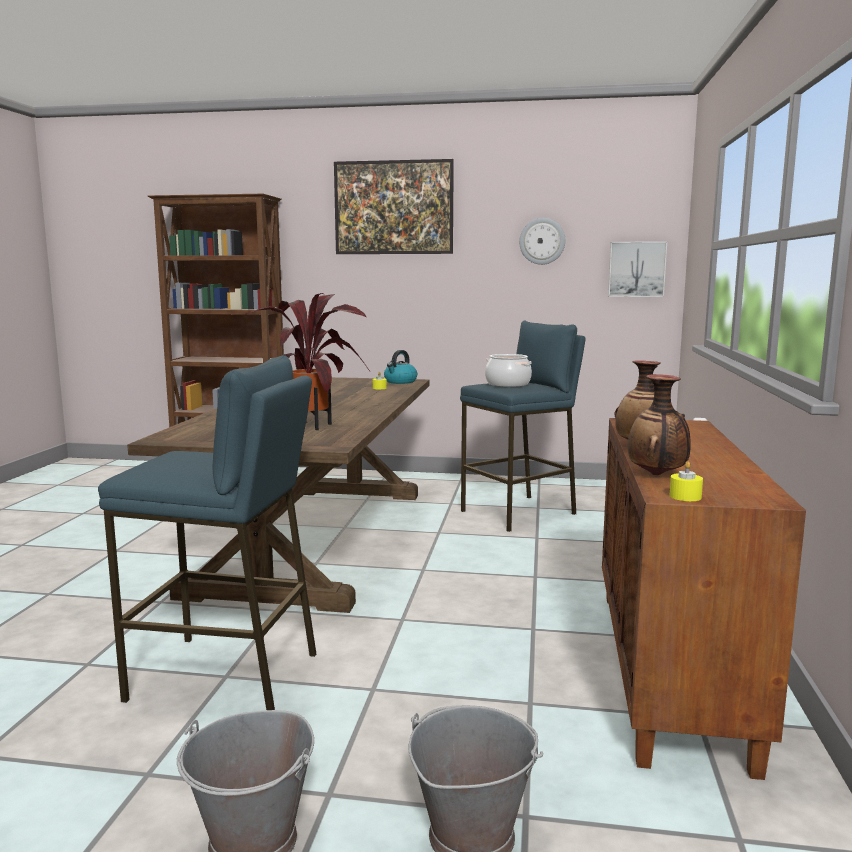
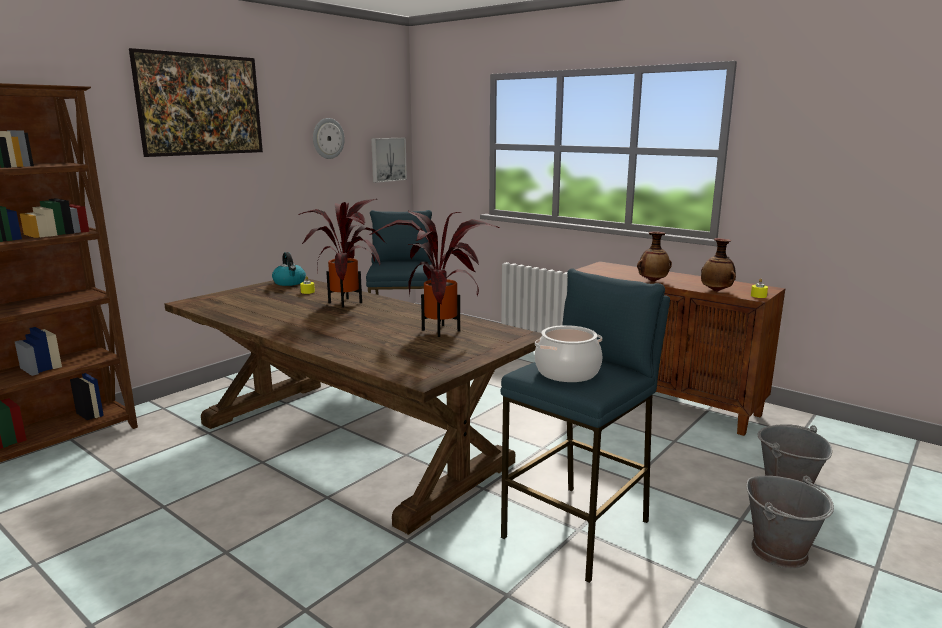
camera: 60 degrees left, 5 degrees up
cooking pot [485,354,532,387] -> cooking pot moved to [535,325,602,382]
none -> potted plant [298,199,386,307]

